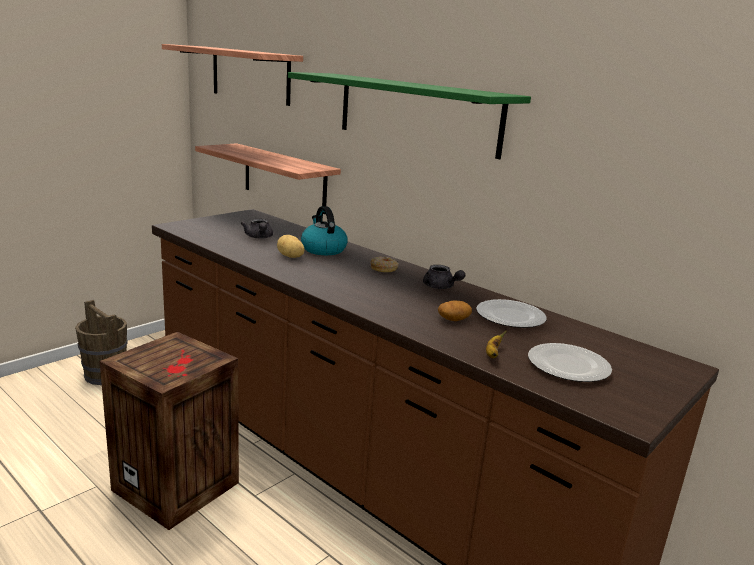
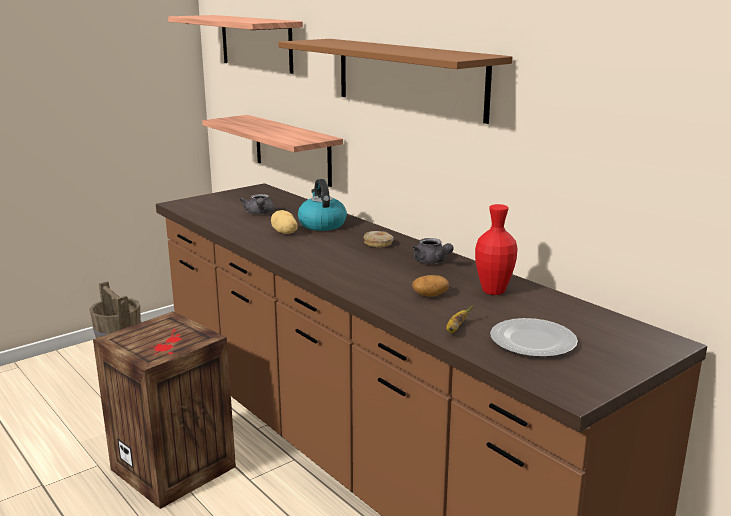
camera: 10 degrees right, 0 degrees up
green shelf [288,72,531,159] -> brown shelf [278,39,512,124]
plate [476,299,547,328] -> red vase [475,204,517,295]

